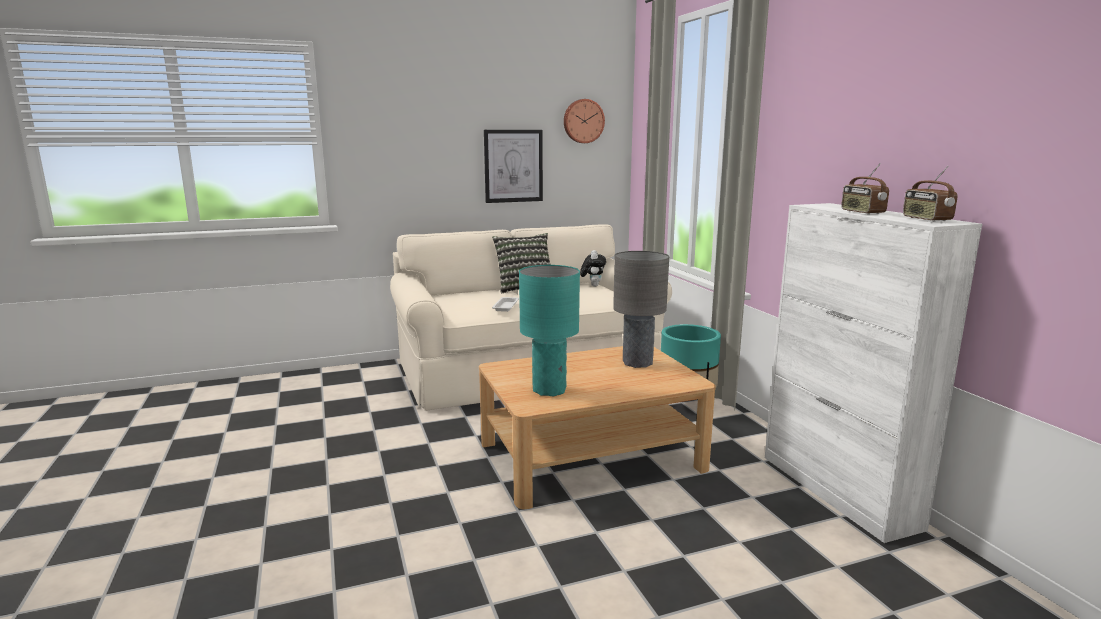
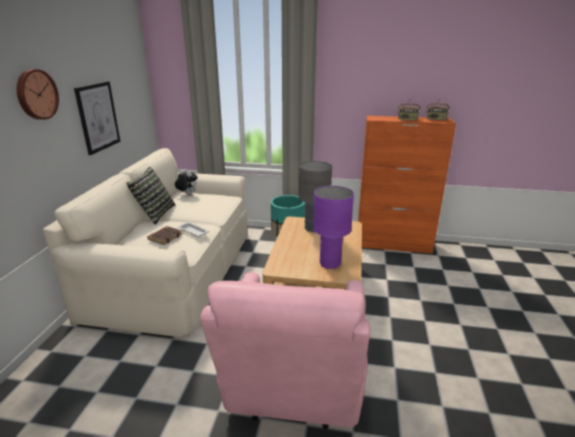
camera: 60 degrees left, 10 degrees up
turquoise table lamp [519,265,580,397] -> purple table lamp [313,186,354,269]
wall clock [564,99,605,143] -> wall clock moved to [17,69,59,120]
white cabinet [765,203,982,543] -> orange cabinet [358,116,456,254]
none -> brown book [147,226,182,245]
none -> pink armchair [200,272,371,429]

